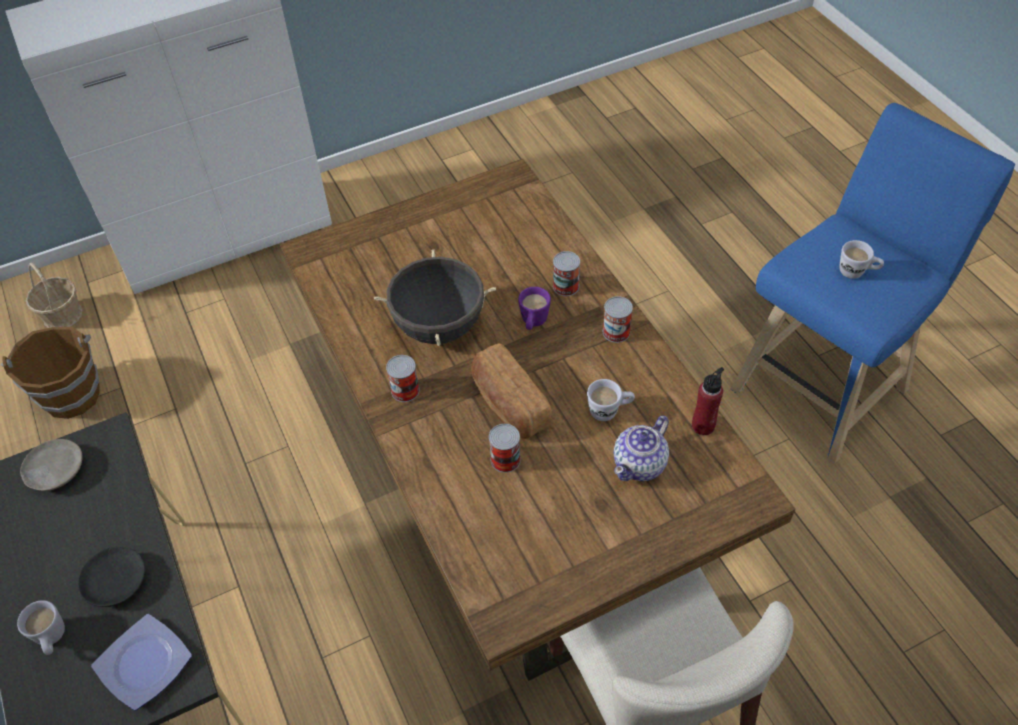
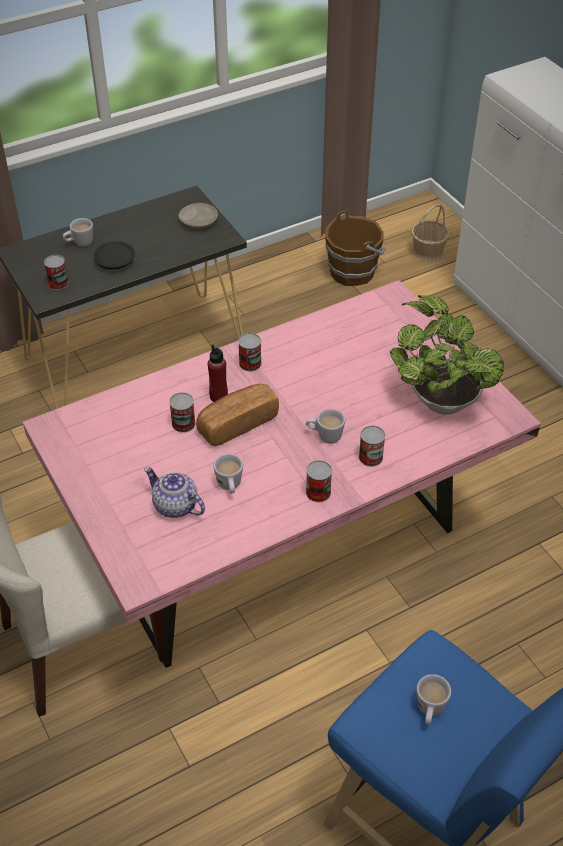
camera: 85 degrees right, 5 degrees down
plate [91,614,192,711] -> can [44,255,69,290]
brown dining table [280,159,796,681] -> pink dining table [22,280,541,668]
black cooking pot [374,249,496,346] -> none
purple mug [518,287,551,330] -> white mug [306,409,345,444]
red bottle [692,367,724,435] -> red bottle moved to [208,345,228,402]
none -> potted plant [390,295,504,415]

